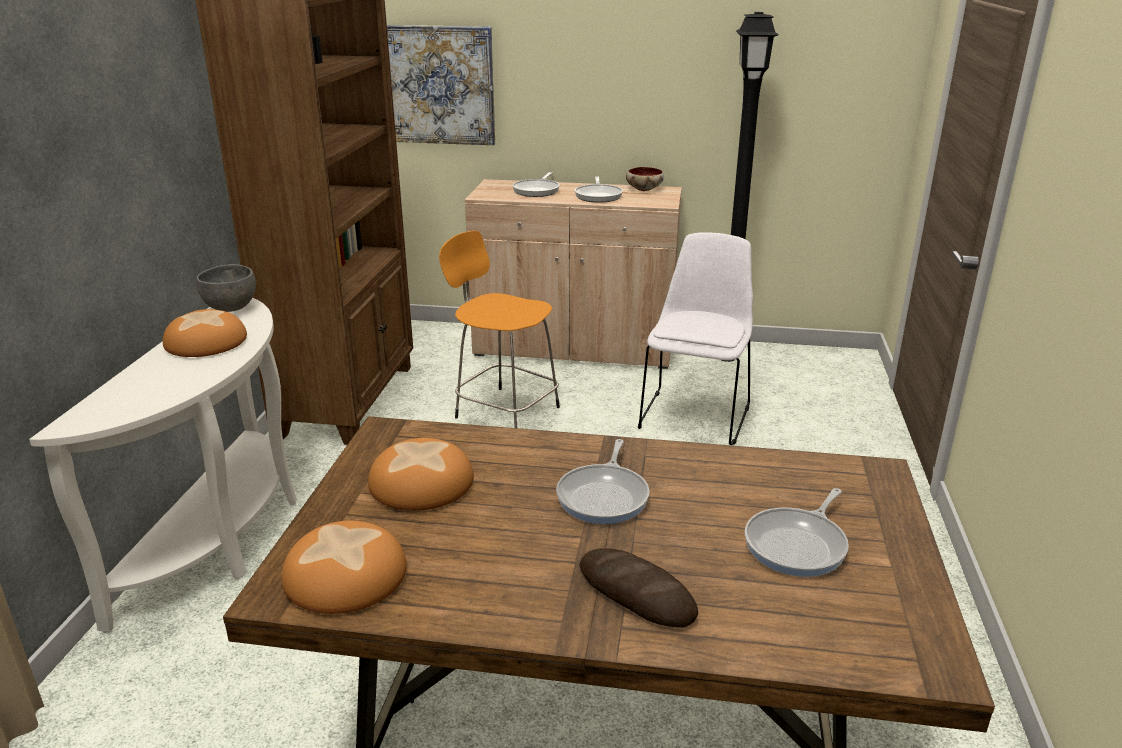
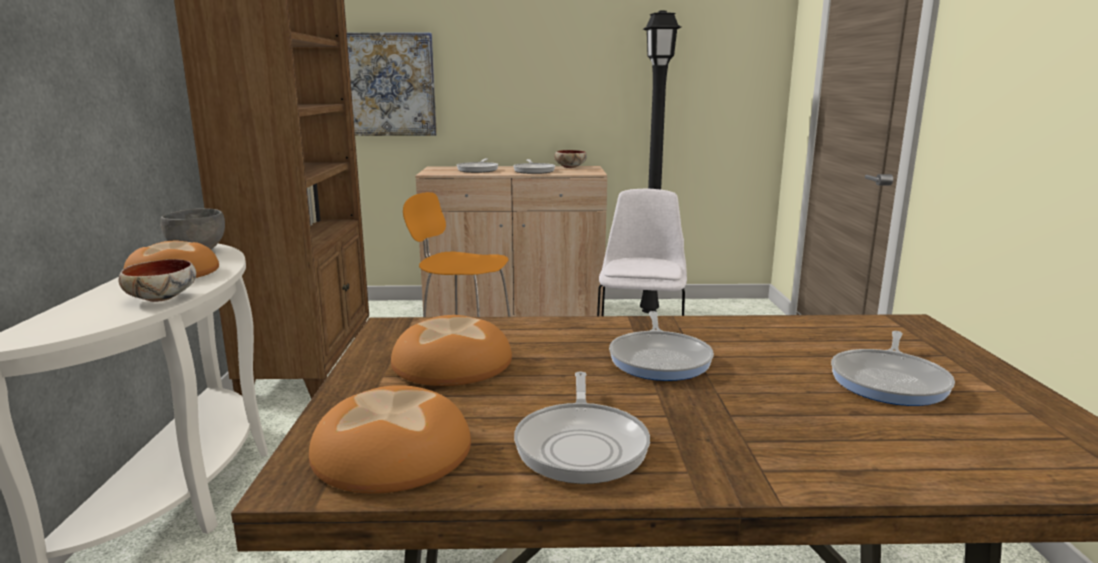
camera: 10 degrees left, 10 degrees down
bread [579,548,698,628] -> none
none -> bowl [119,259,196,302]
none -> frying pan [514,371,650,484]

